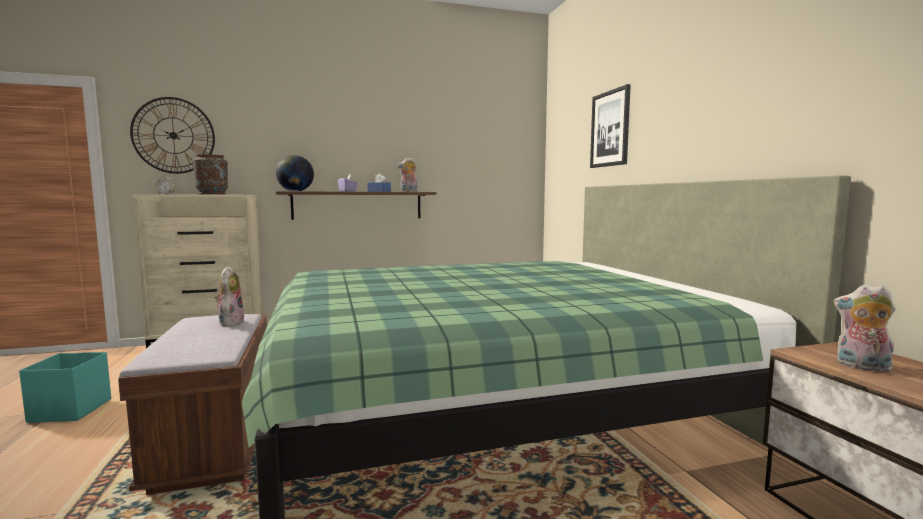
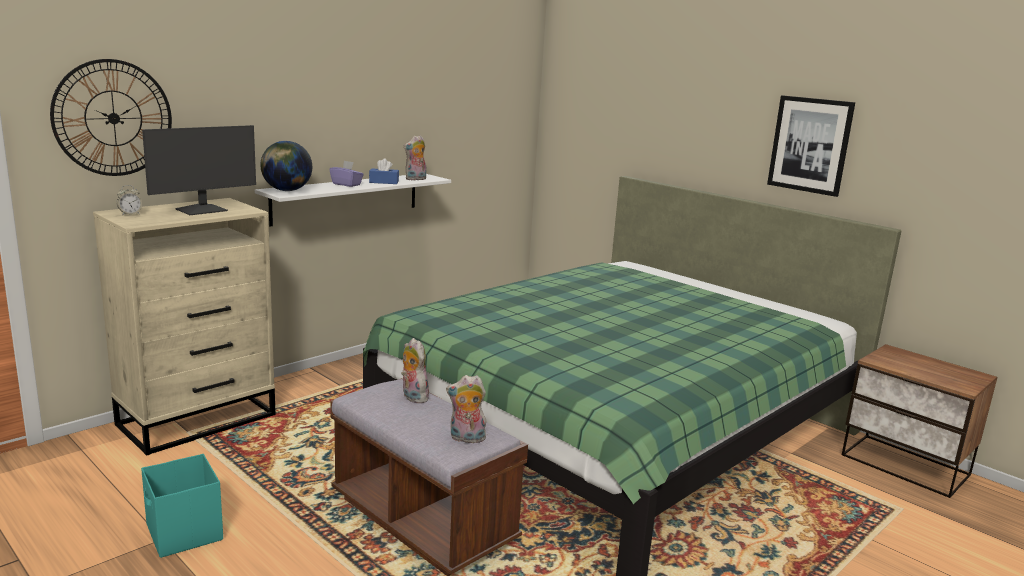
camera: 30 degrees left, 10 degrees up
brown vase [193,154,228,195] -> monitor [142,125,256,215]
brown shelf [276,191,437,220] -> white shelf [255,174,451,226]
picture [590,84,631,168] -> picture moved to [767,95,855,197]
plush toy [833,284,896,373] -> plush toy moved to [446,375,486,443]

